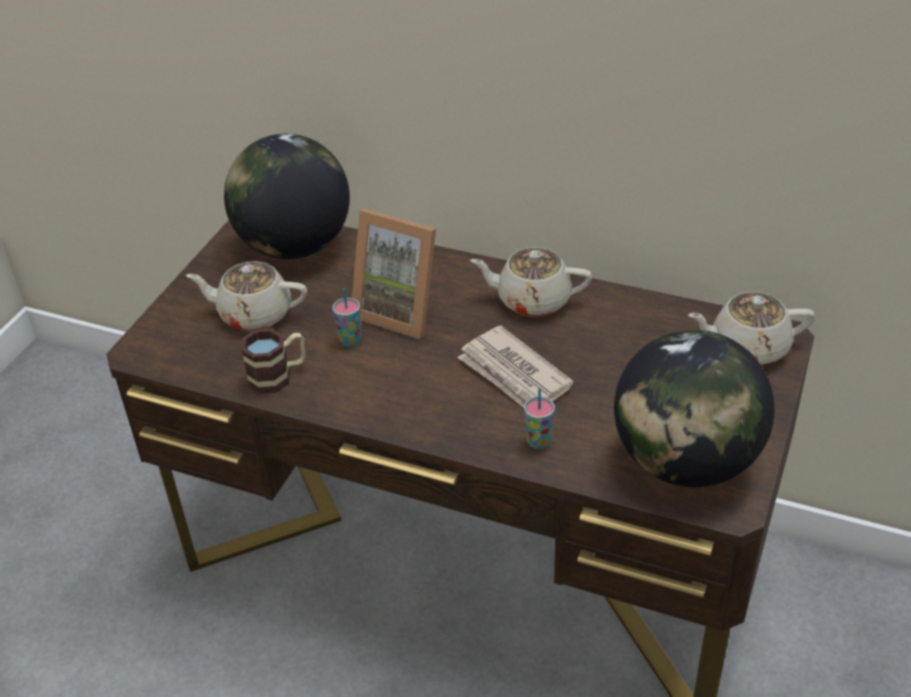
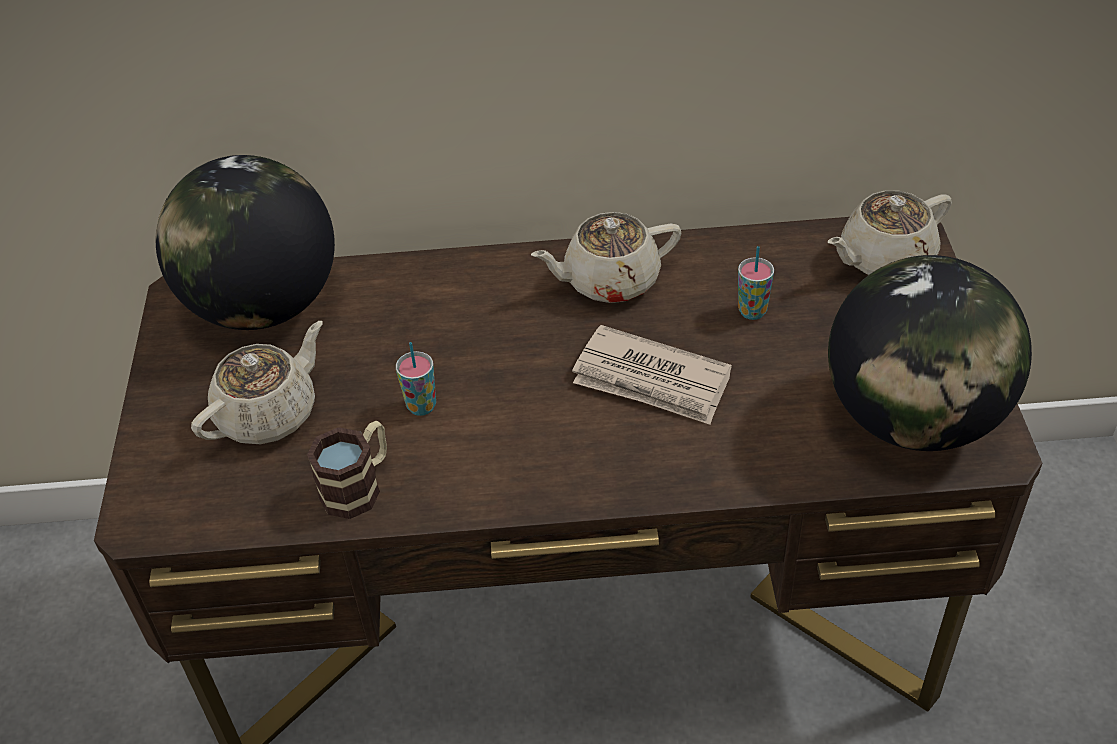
camera: 25 degrees left, 5 degrees up
beige teapot [186,261,307,331] -> beige teapot turned 150 degrees clockwise [191,321,323,444]
picture frame [352,209,436,339] -> none
cup [524,388,555,449] -> cup moved to [738,246,774,320]

